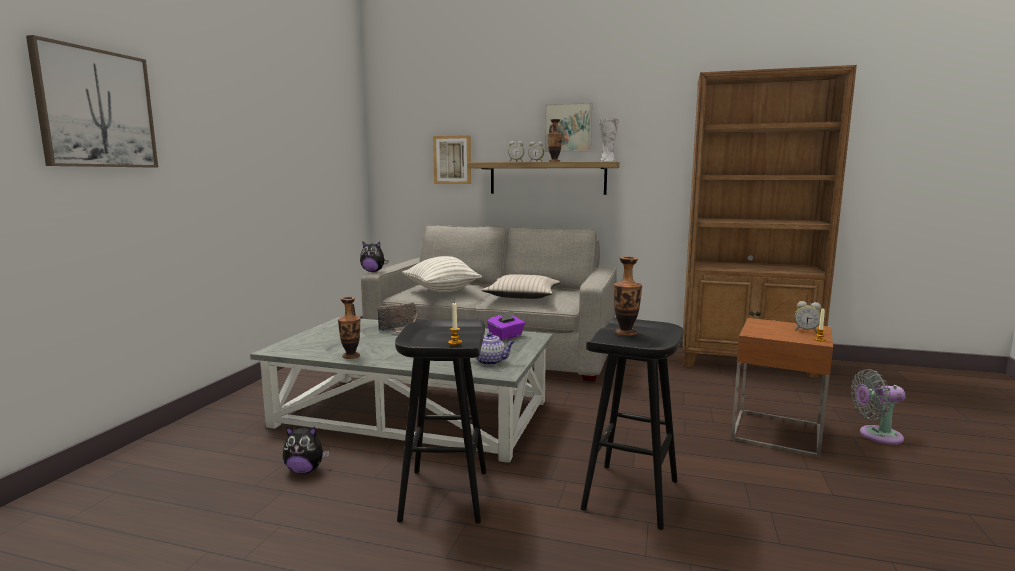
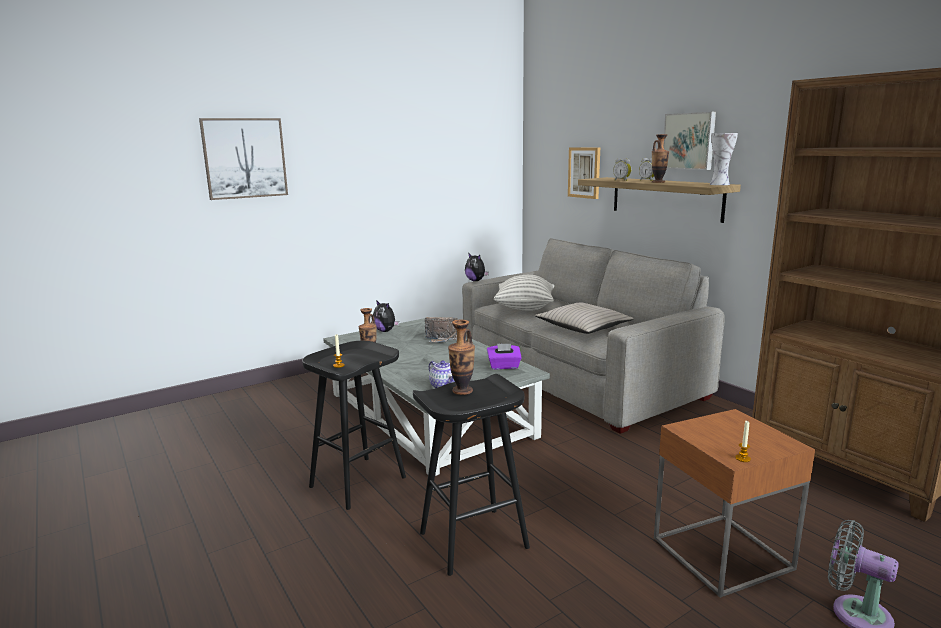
camera: 40 degrees right, 5 degrees up
plush toy [283,426,329,474] -> plush toy moved to [373,300,399,332]
alarm clock [794,301,821,333] -> none

